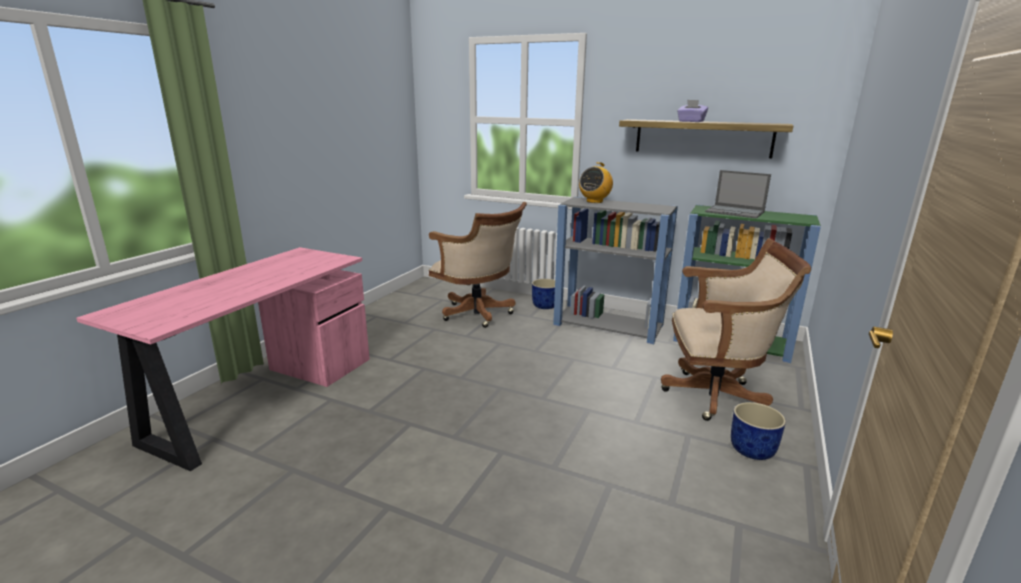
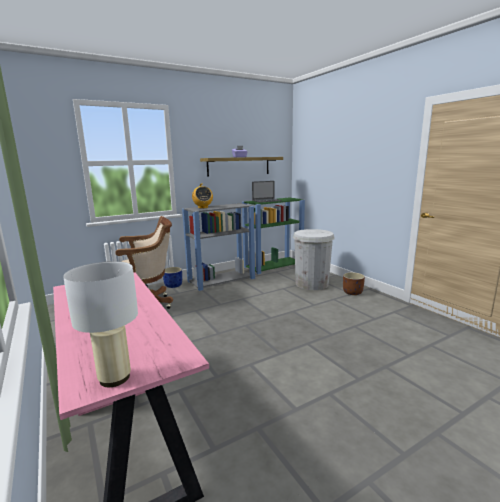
camera: 55 degrees left, 5 degrees down
office chair [661,238,811,421] -> white trash can [293,229,335,290]
blue planter [731,402,786,460] -> brown planter [343,272,365,295]
none -> white table lamp [63,261,138,387]

